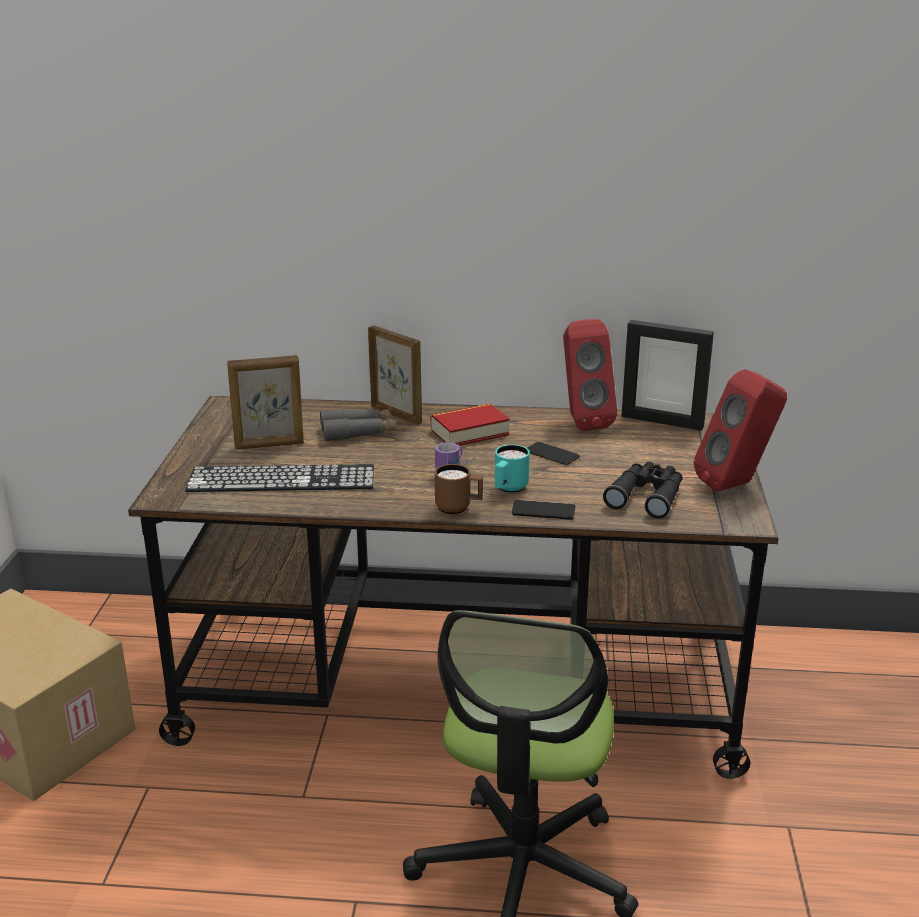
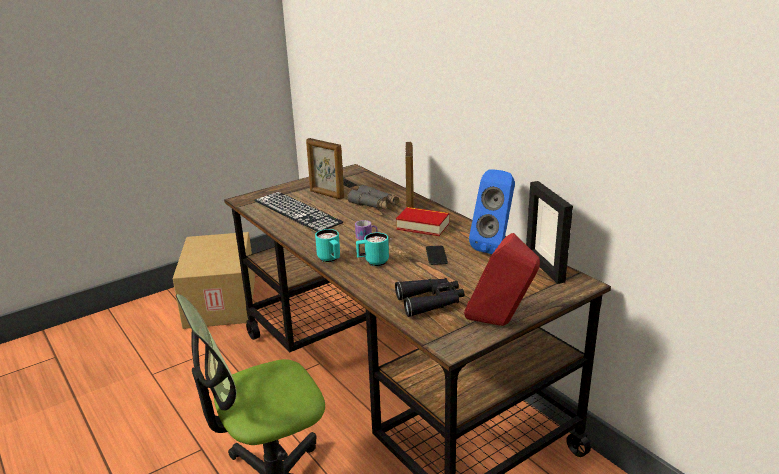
camera: 50 degrees right, 0 degrees up
brown mug [435,464,483,514] -> turquoise mug [315,229,340,262]
phone [512,500,575,520] -> none
red speaker [563,319,617,431] -> blue speaker [469,169,515,254]

